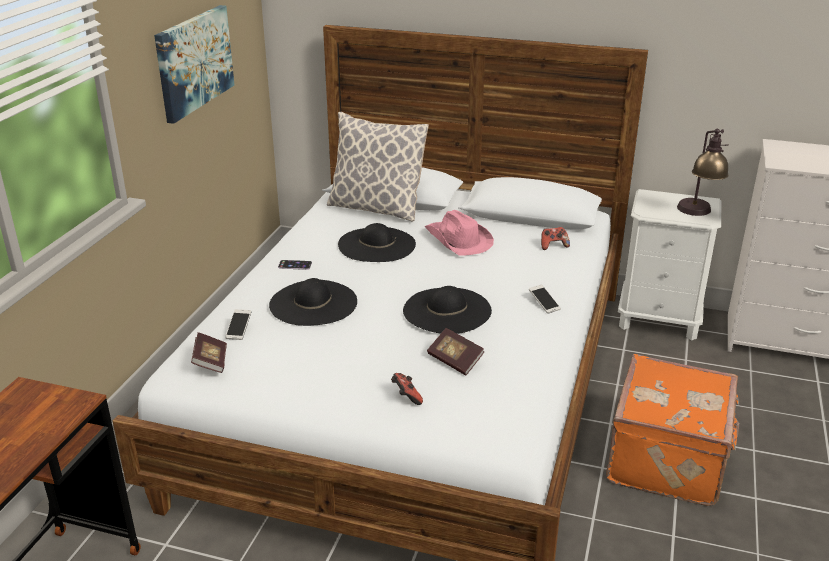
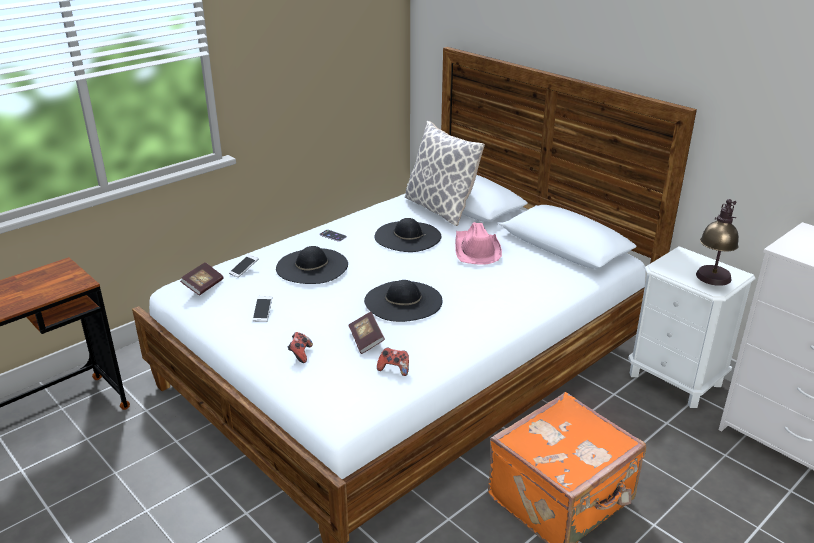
camera: 30 degrees right, 0 degrees up
picture [154,5,235,124] -> none
phone [529,284,561,314] -> phone moved to [252,296,272,322]
game controller [541,227,570,250] -> game controller moved to [377,348,409,376]

